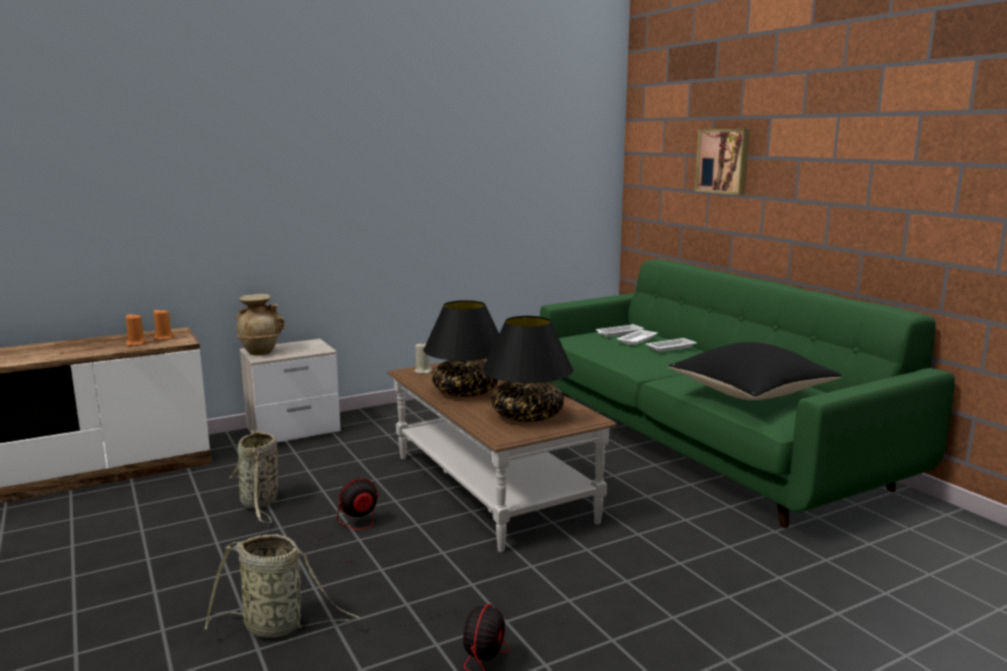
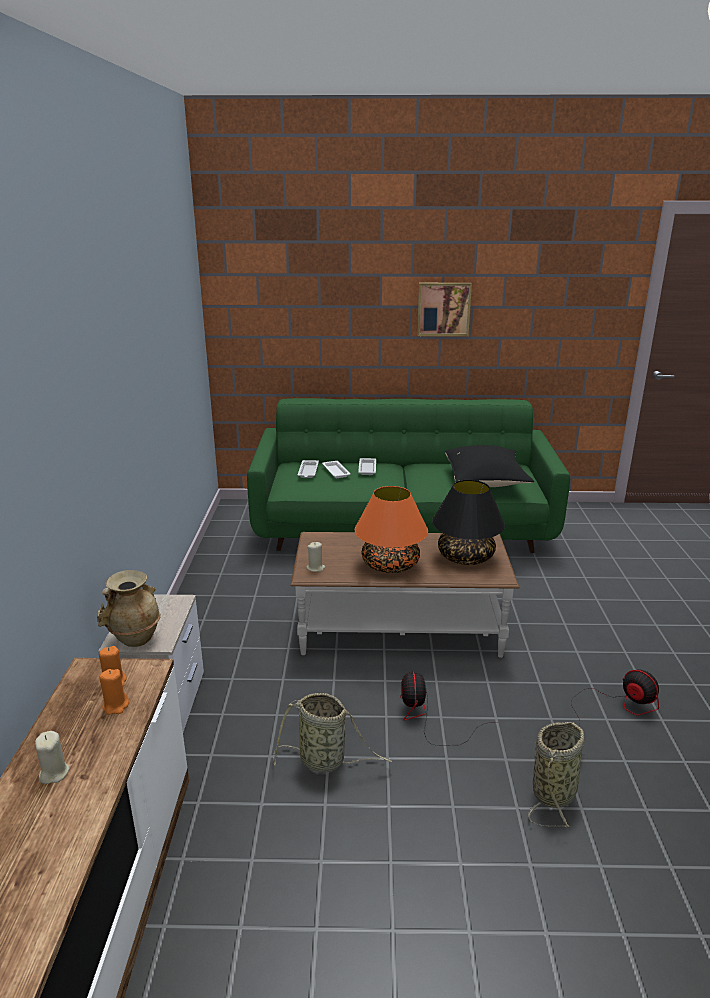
camera: 60 degrees left, 10 degrees up
black table lamp [423,300,499,397] -> orange table lamp [355,486,428,573]
picture [695,129,750,195] -> picture moved to [417,283,472,336]
none -> beige candle [35,731,69,784]

